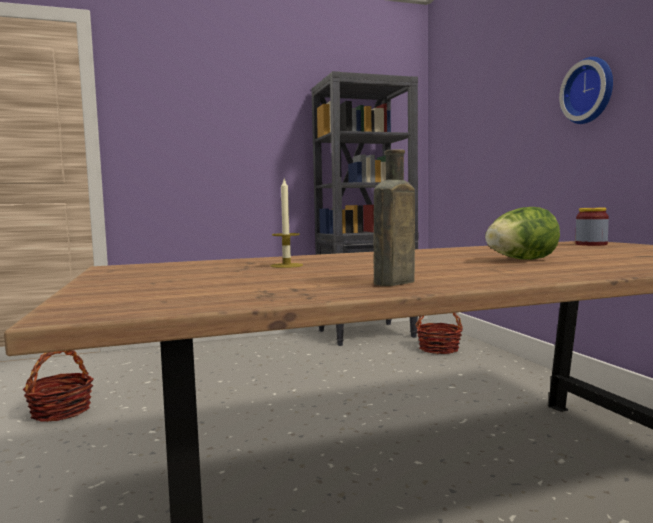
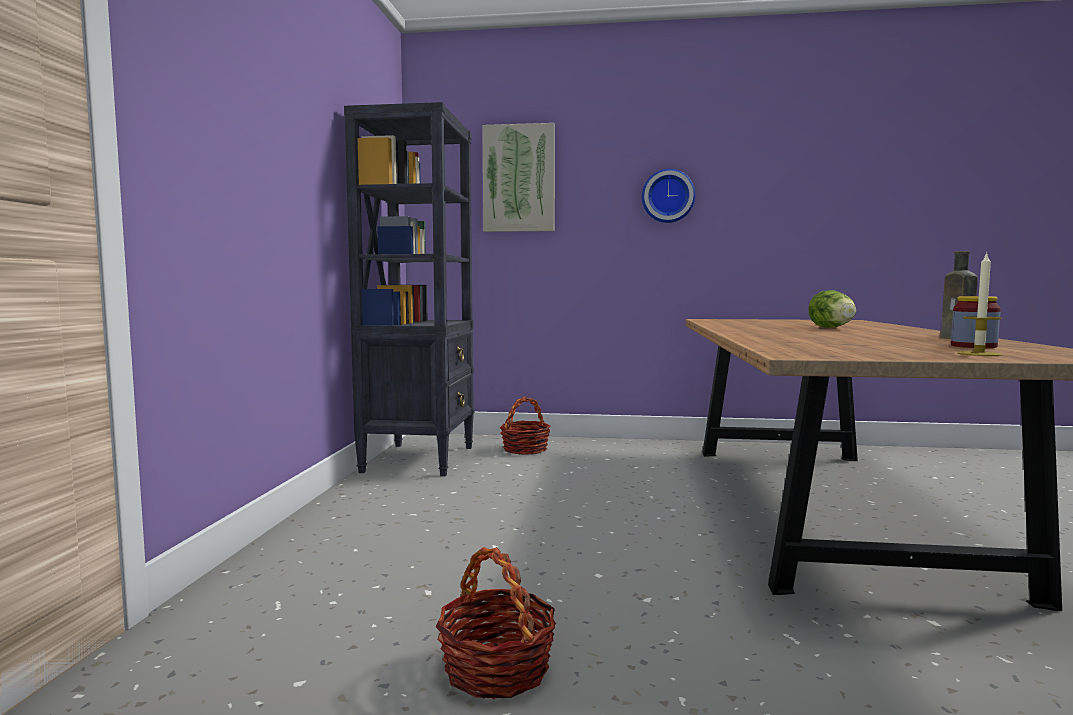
camera: 65 degrees left, 0 degrees up
candle [271,179,303,268] -> candle moved to [957,252,1002,356]
jar [575,208,609,246] -> jar moved to [951,296,1000,348]
none -> picture [482,123,555,232]

